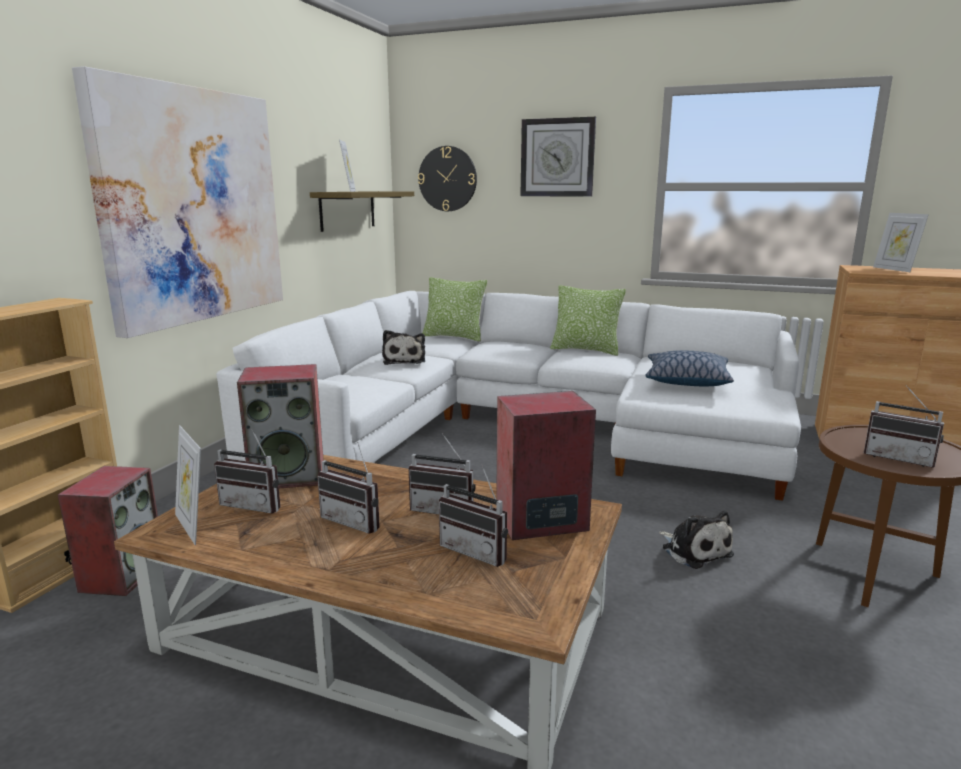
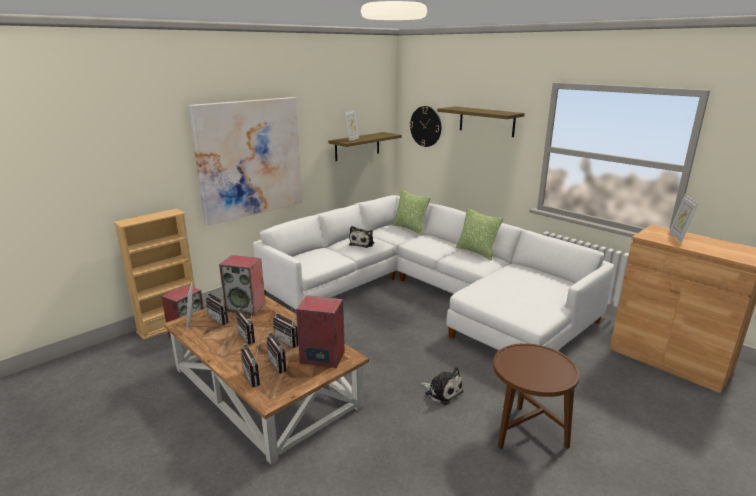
camera: 25 degrees right, 5 degrees up
wall clock [520,117,596,197] -> shelf [437,106,525,137]
pillow [646,350,734,386] -> none
plush toy [659,511,734,569] -> plush toy turned 45 degrees counterclockwise [420,367,463,405]
radio [864,385,944,468] -> radio moved to [241,340,260,387]

